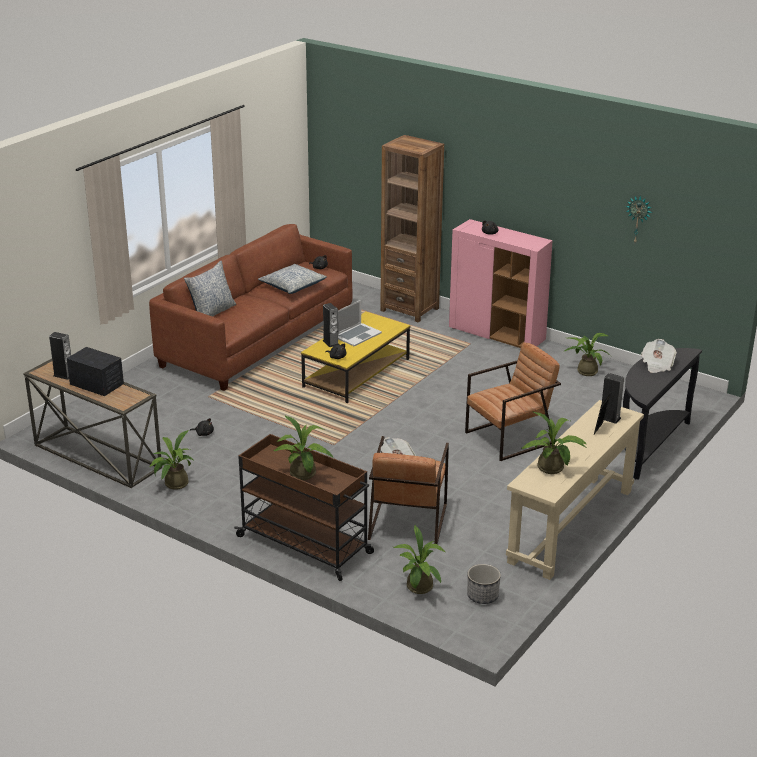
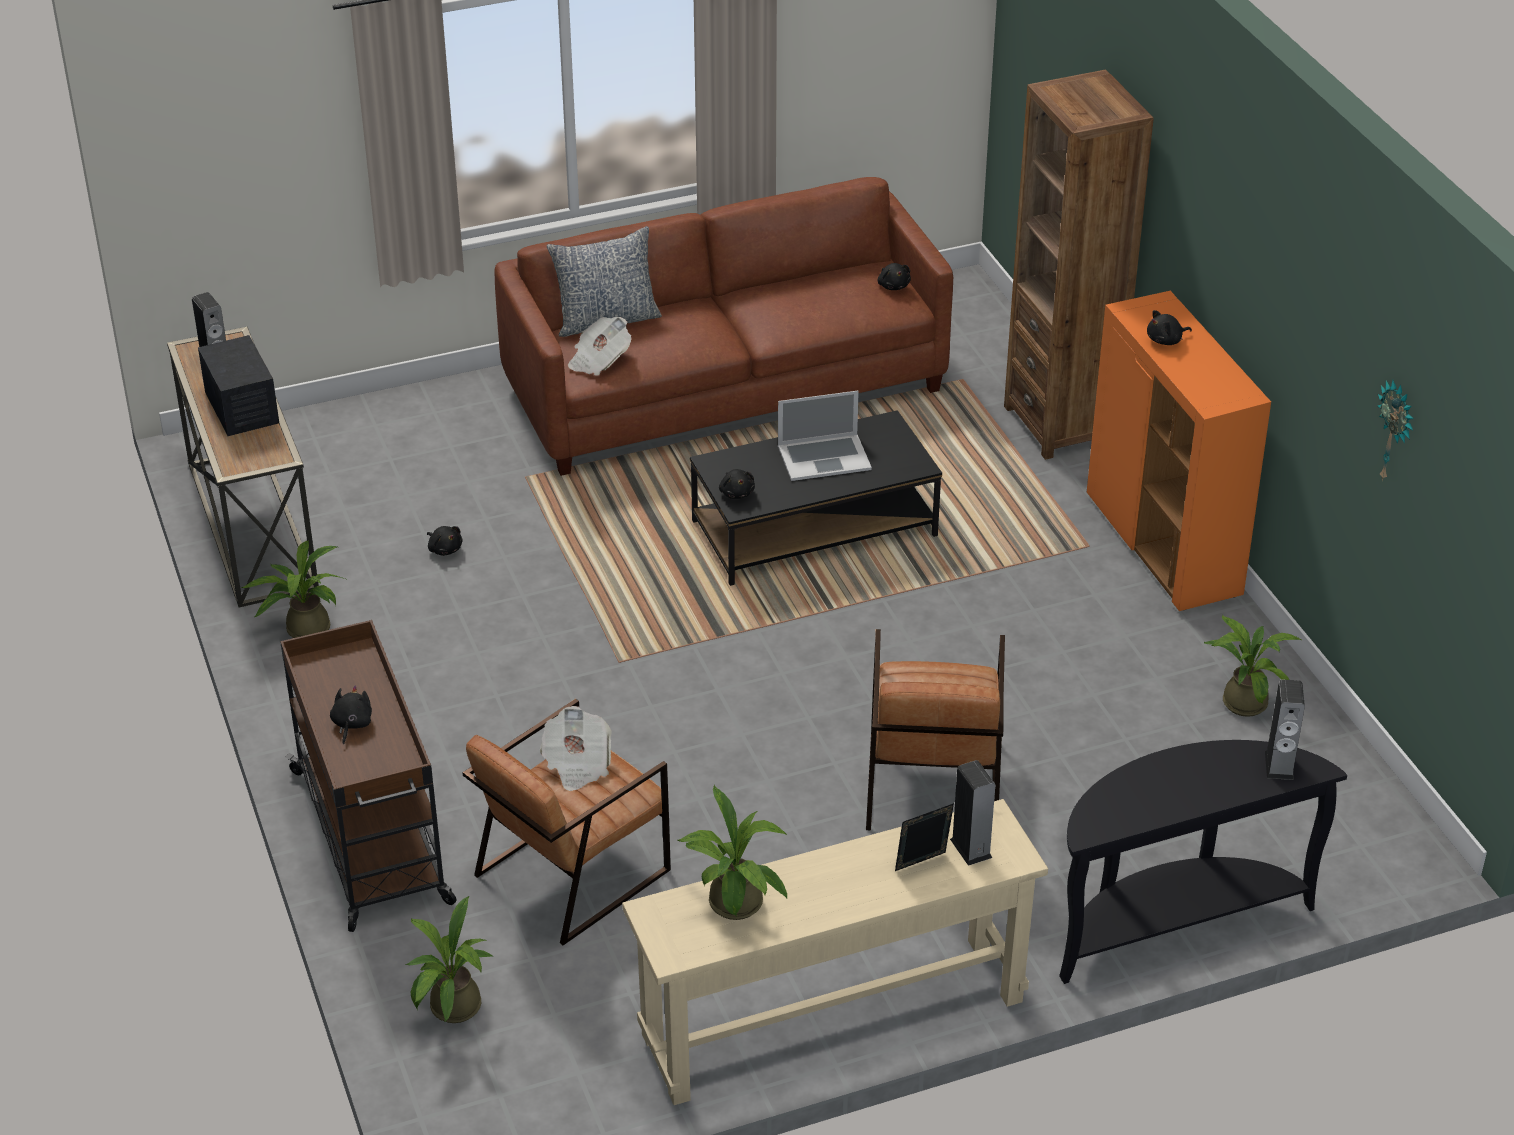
camera: 35 degrees right, 10 degrees up
pillow [258,264,327,294] -> none
potted plant [273,415,333,480] -> black plush toy [330,686,372,744]
yellow coffee table [301,312,410,403] -> black coffee table [690,410,942,586]
speaker [323,303,339,347] -> speaker moved to [1265,679,1305,780]
pink cabinet [449,219,553,348] -> orange cabinet [1087,291,1271,611]
brown armchair [465,343,561,461] -> brown armchair turned 90 degrees clockwise [866,629,1005,830]
planter [467,564,501,604] -> none
newspaper [641,339,677,373] -> newspaper moved to [568,317,631,376]

